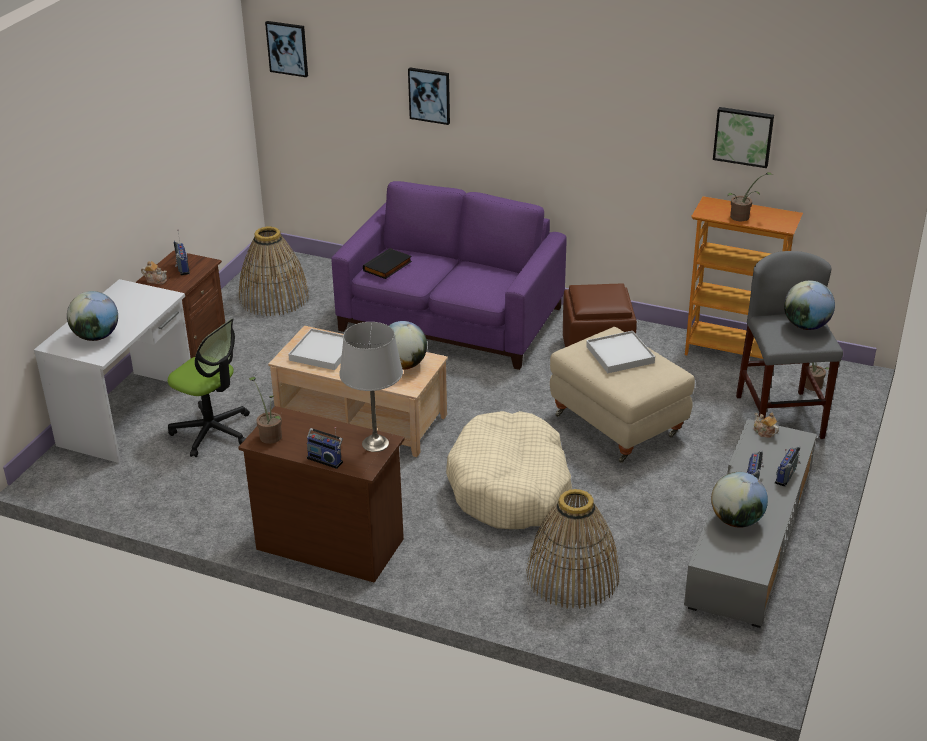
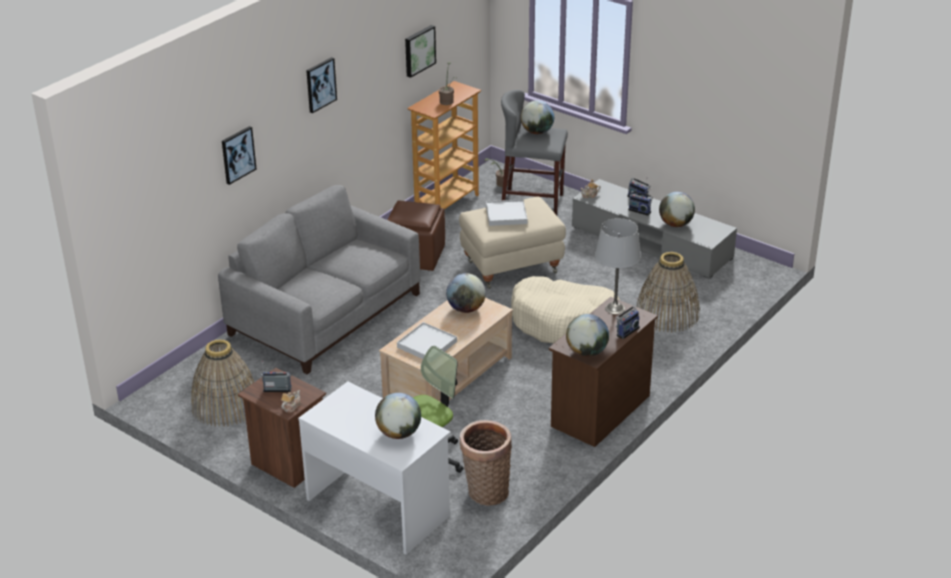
camera: 75 degrees left, 0 degrees up
potted plant [249,377,282,444] -> globe [566,314,609,357]
picture [265,21,308,77] -> picture moved to [306,57,337,113]
purple sofa [331,181,567,370] -> grey sofa [218,185,420,374]
black book [363,248,412,279] -> none
none -> basket [460,420,512,506]

